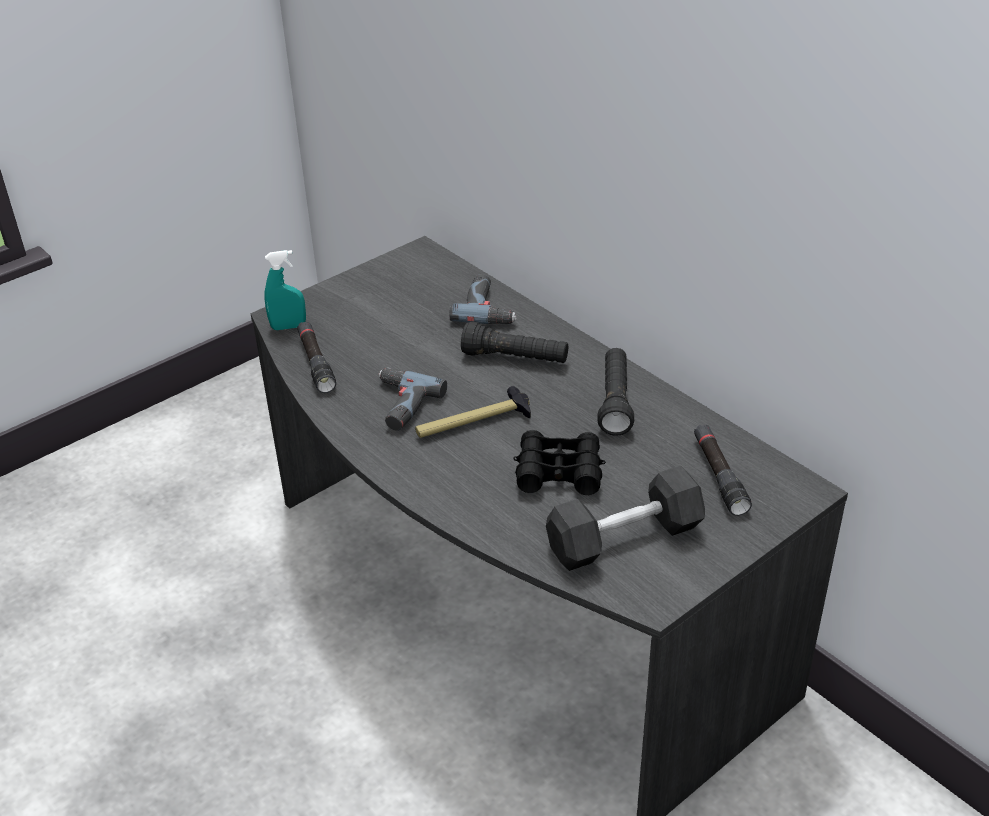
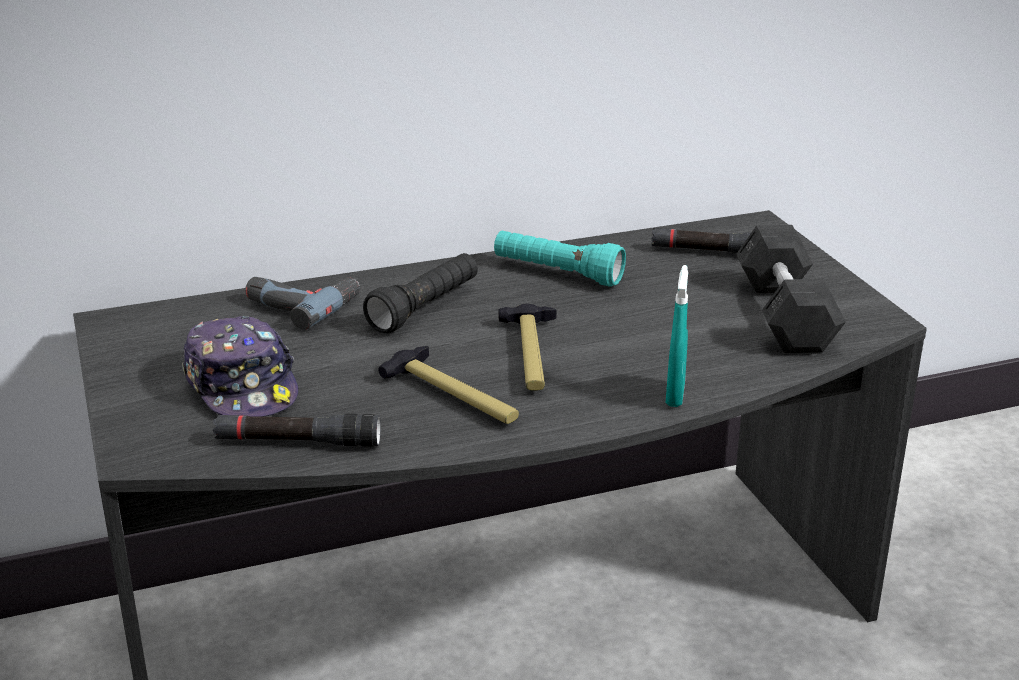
camera: 70 degrees left, 10 degrees down
turquoise spray bottle [264,250,306,330] -> turquoise spray bottle moved to [666,265,688,407]
power drill [378,367,447,431] -> hammer [378,346,519,424]
black binoculars [513,430,606,495] -> none
black flashlight [597,348,634,436] -> turquoise flashlight [494,231,626,287]
none -> cap [182,316,298,417]

